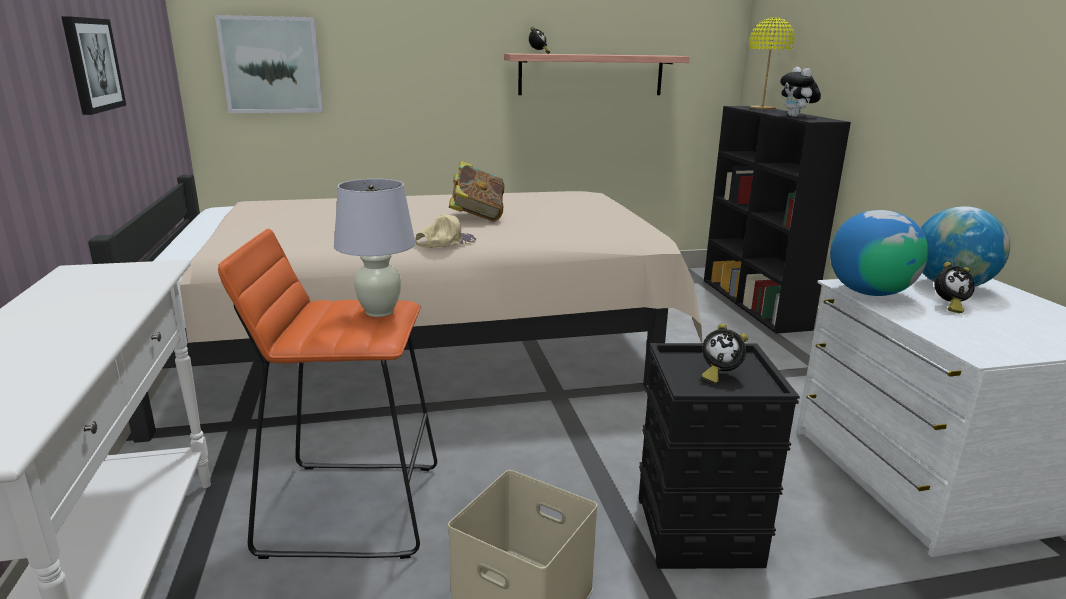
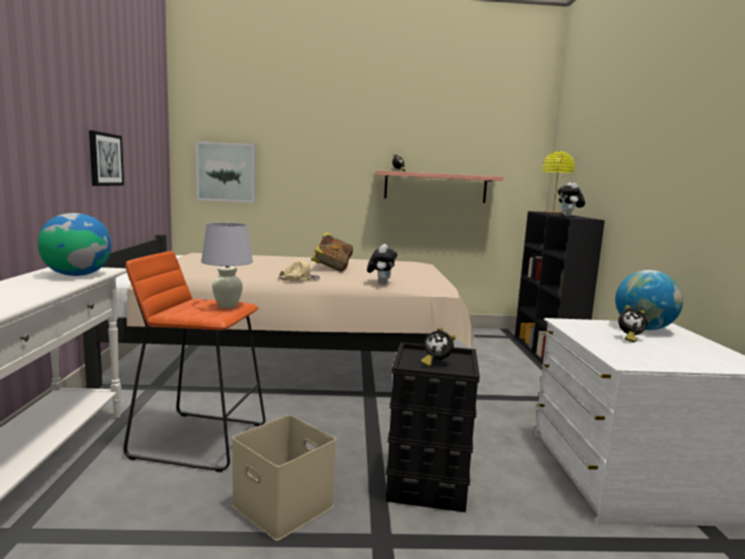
camera: 10 degrees right, 10 degrees down
globe [830,210,928,296] -> globe moved to [38,213,111,276]
none -> plush toy [367,244,397,285]

